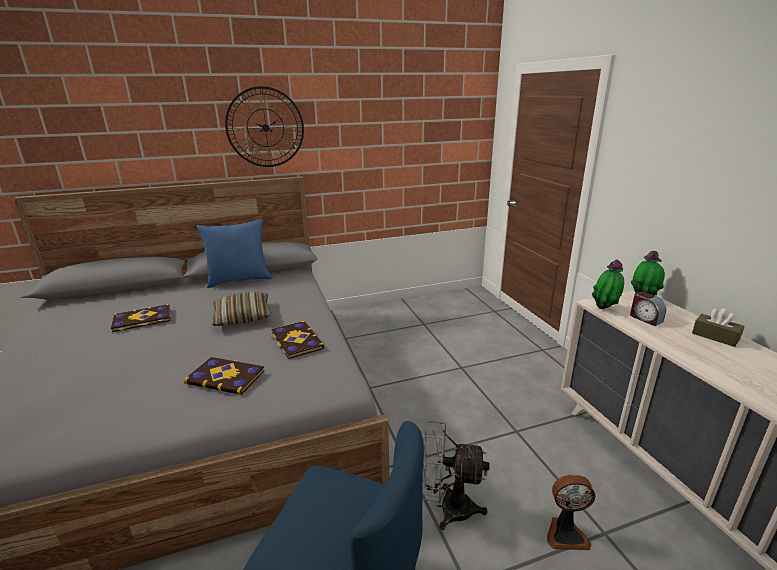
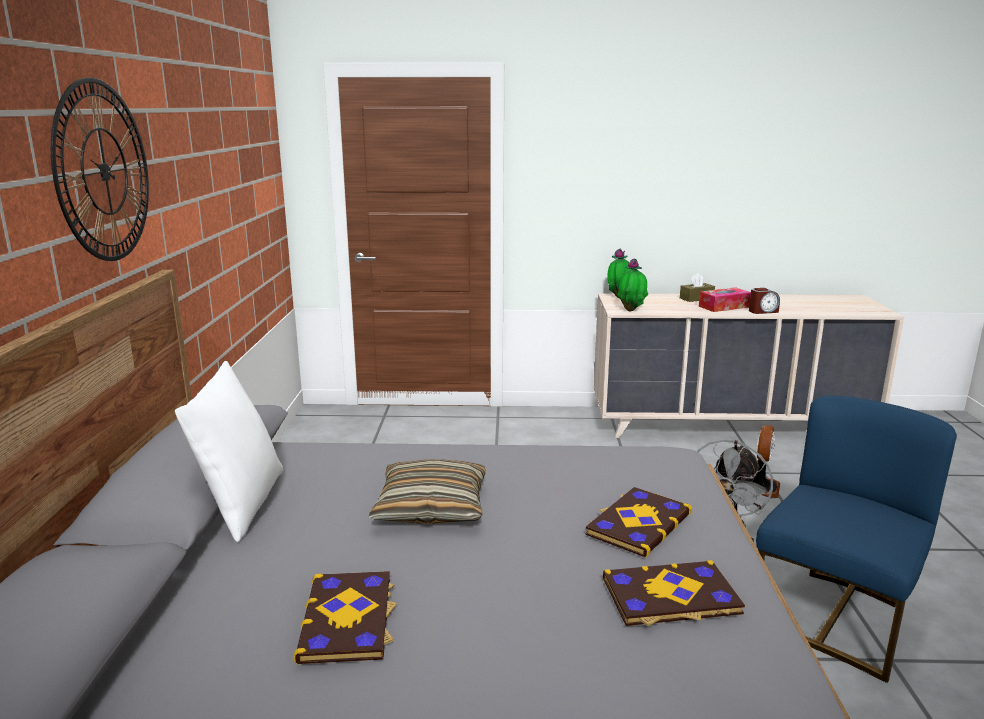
camera: 70 degrees left, 5 degrees down
blue pillow [197,219,272,288] -> white pillow [175,361,283,542]
book [270,321,325,359] -> book moved to [603,560,745,626]
alarm clock [630,292,666,326] -> alarm clock moved to [749,288,780,314]
none -> tissue box [699,287,751,312]

